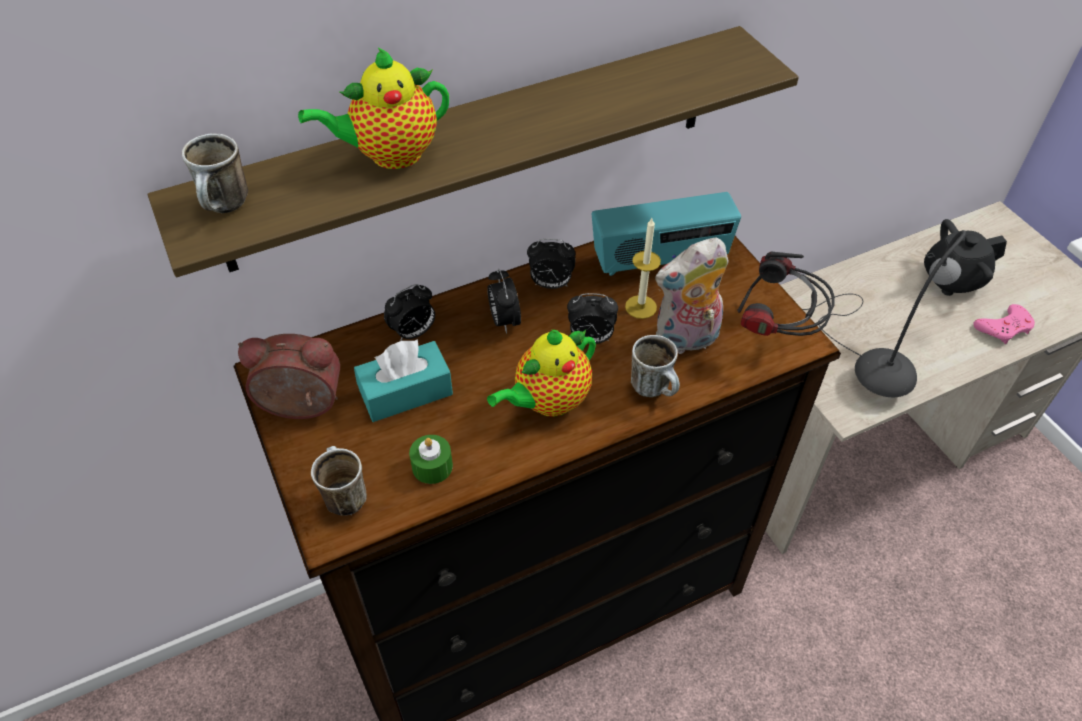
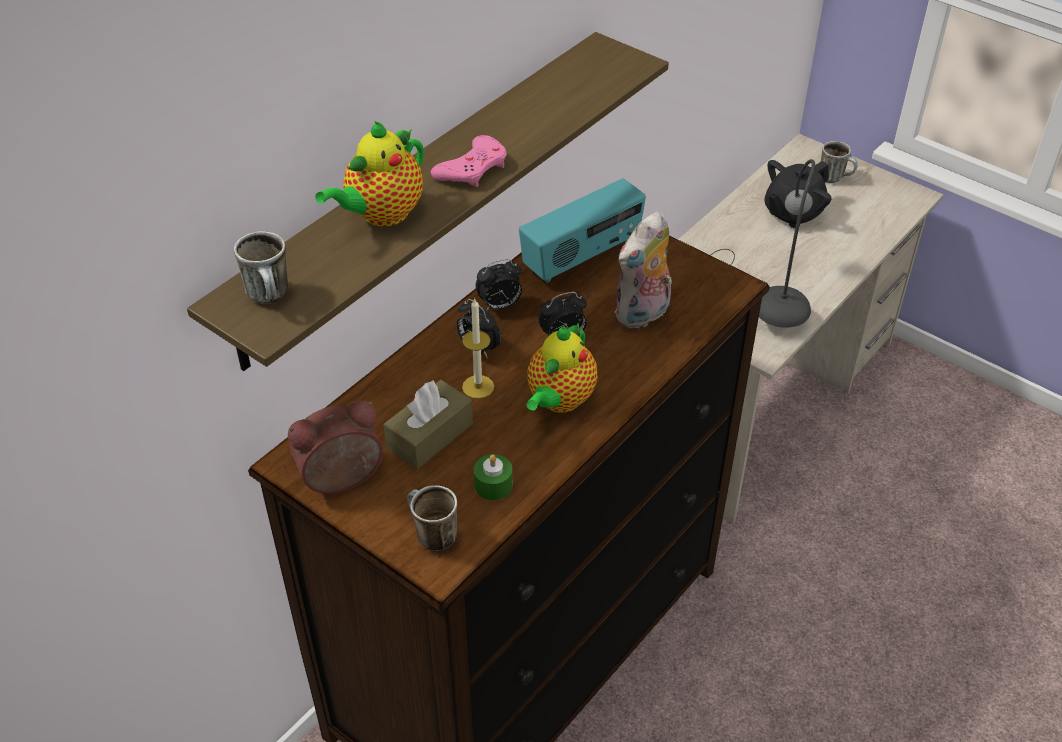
camera: 25 degrees left, 5 degrees down
turquoise tissue box [354,339,453,422] -> brown tissue box [383,380,473,469]
alarm clock [384,284,435,341] -> none
candle [625,218,661,319] -> candle moved to [462,298,494,399]
mug [631,335,680,397] -> mug moved to [821,141,858,183]
headphones [737,251,835,336] -> none
pink game controller [973,304,1035,344] -> pink game controller moved to [431,135,507,187]

